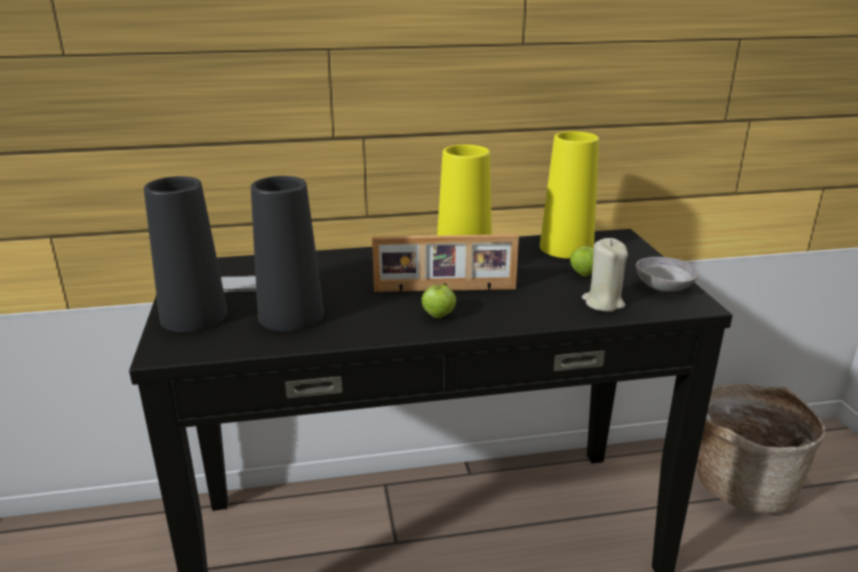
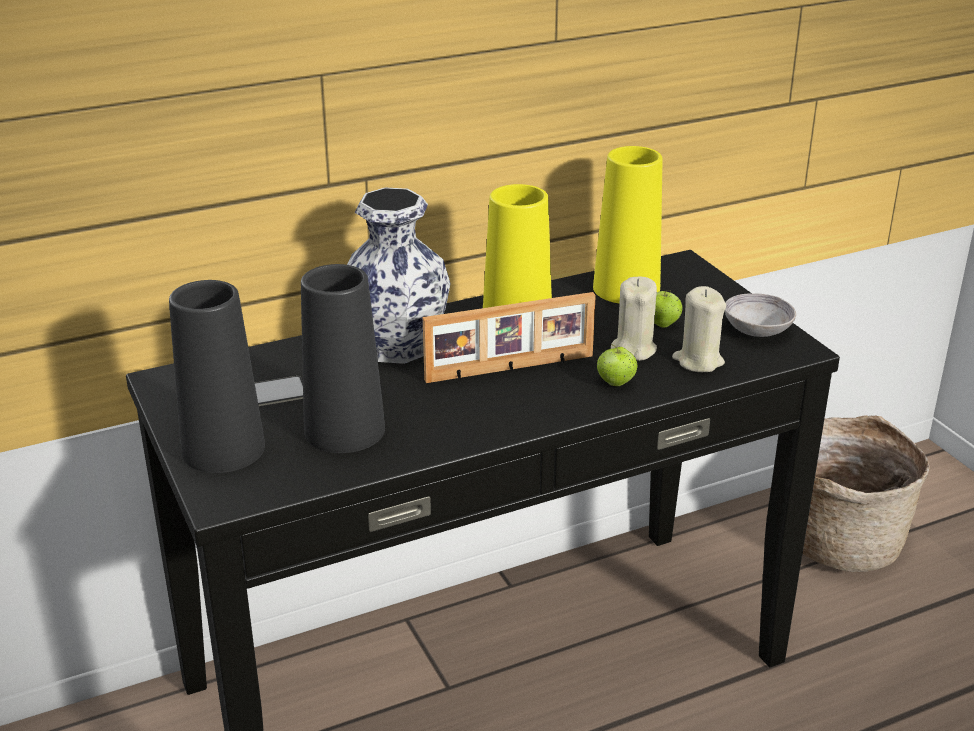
camera: 15 degrees left, 5 degrees up
apple [422,280,456,318] -> apple moved to [597,344,638,386]
none -> vase [347,188,451,364]
none -> beige candle [611,277,657,361]

